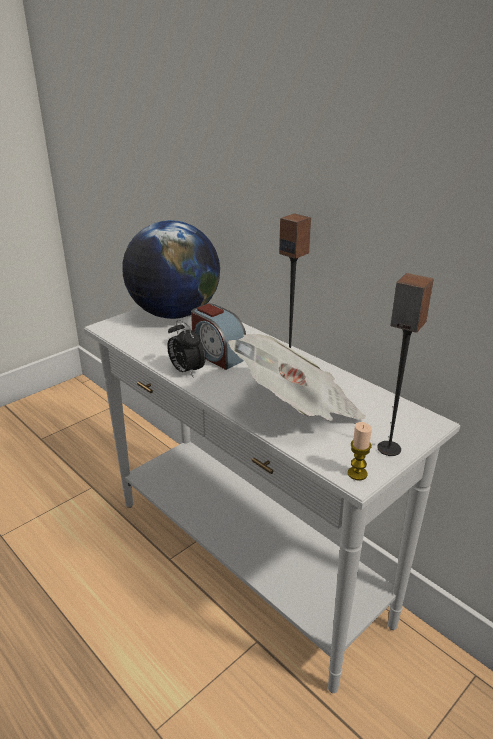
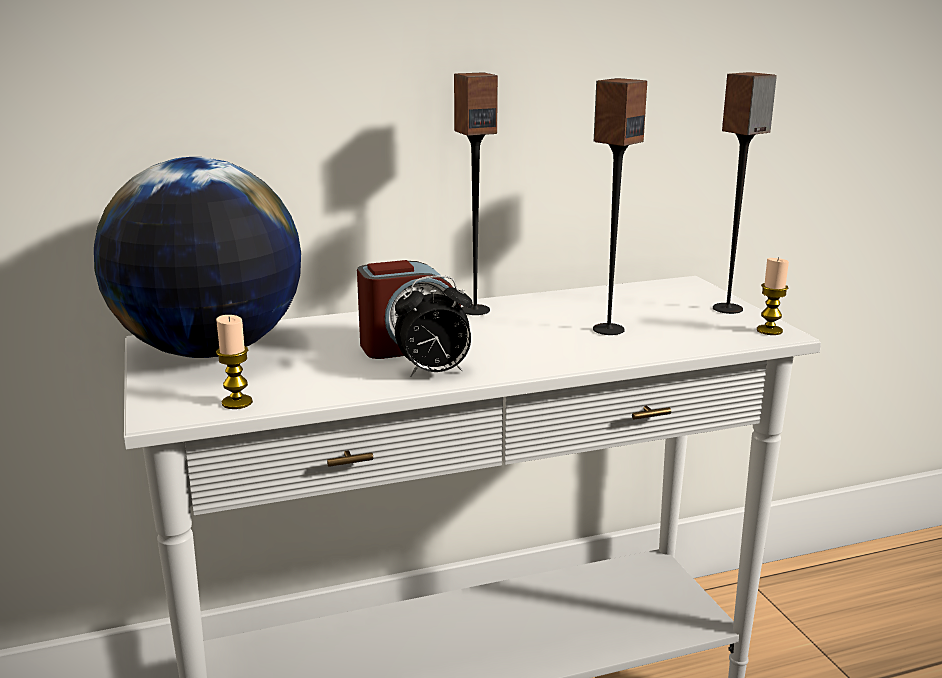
camera: 65 degrees left, 10 degrees down
newspaper [228,334,365,421] -> speaker [593,78,647,335]
none -> candle [216,315,253,409]

